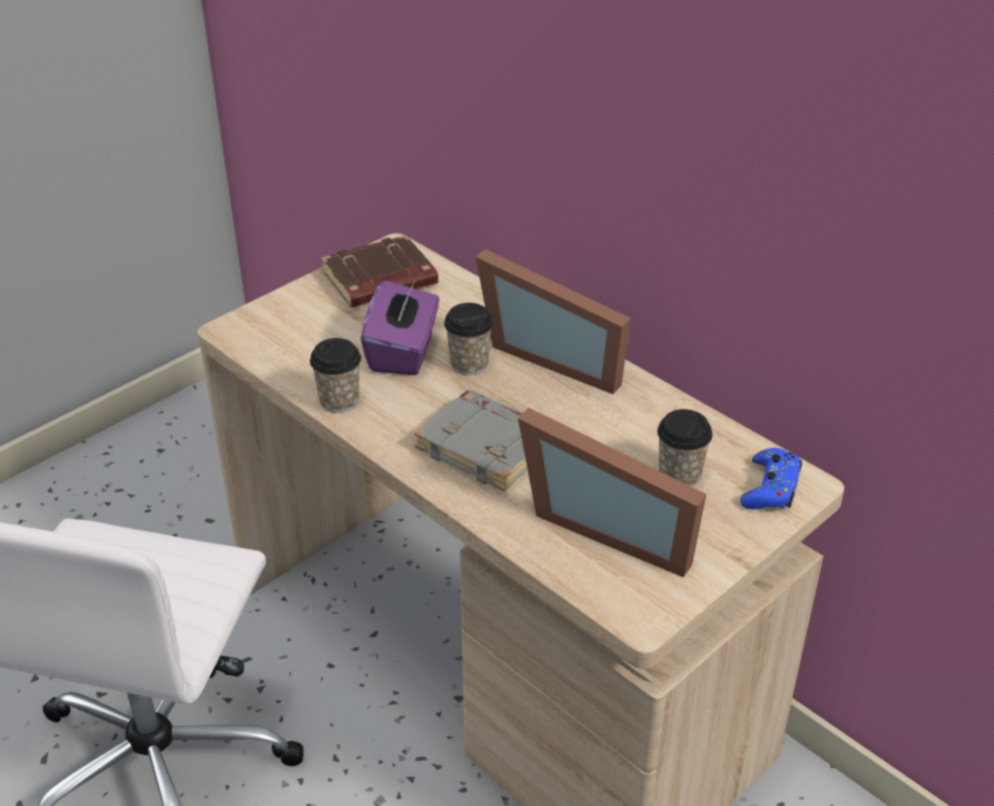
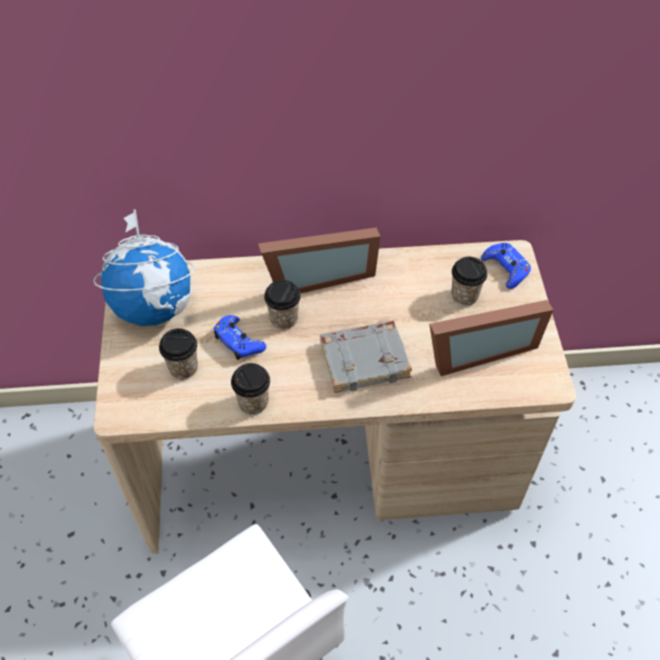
camera: 50 degrees left, 15 degrees up
brown book [321,235,438,308] -> globe [93,210,195,326]
purple tissue box [361,279,439,375] -> blue game controller [214,315,266,360]
none -> cup [159,328,198,379]

